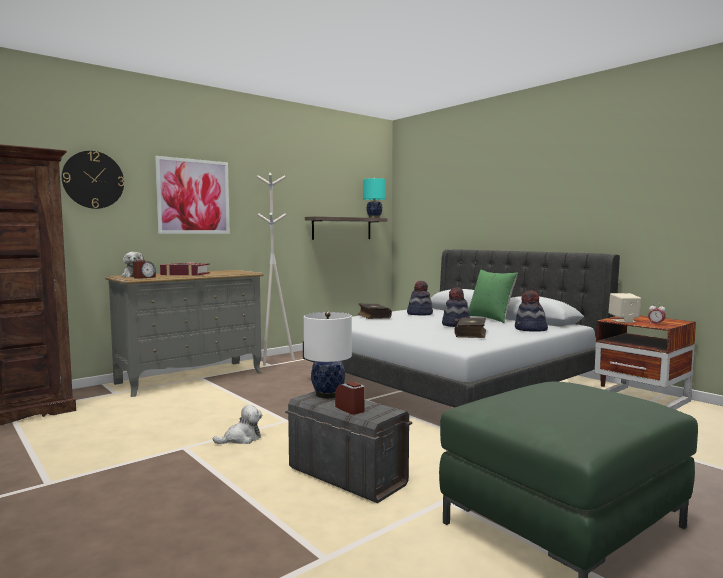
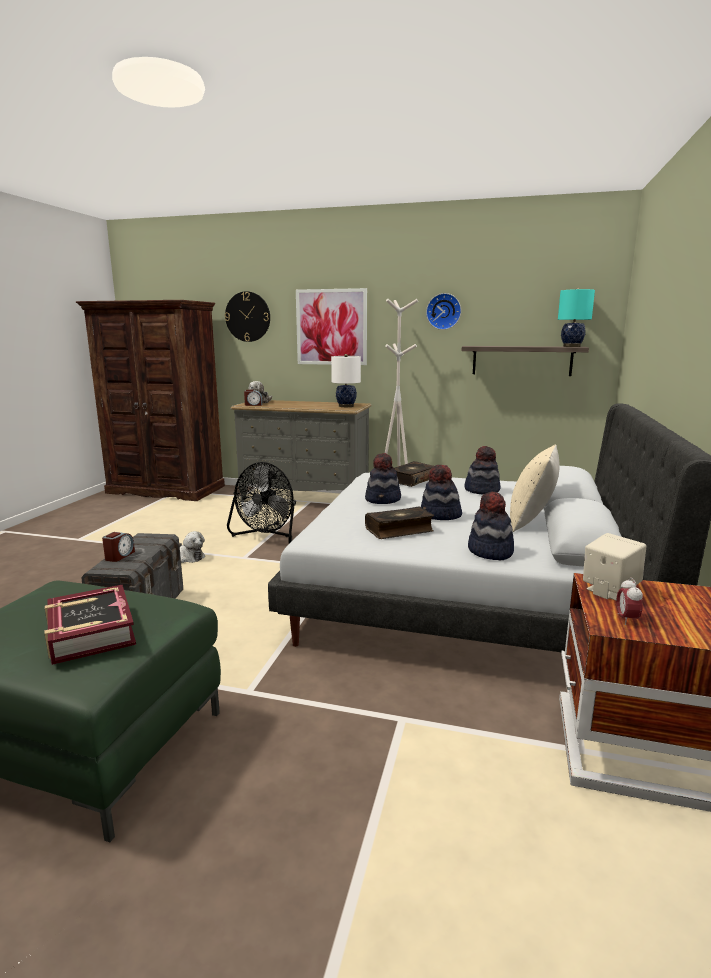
camera: 55 degrees right, 10 degrees up
book [160,262,210,276] -> book moved to [45,585,136,665]
white table lamp [304,311,352,398] -> white table lamp moved to [331,354,361,407]
green pillow [469,270,518,323] -> beige pillow [510,444,560,532]
none -> black fan [227,462,296,544]
none -> hat [365,453,401,504]
none -> wall clock [426,293,461,330]

